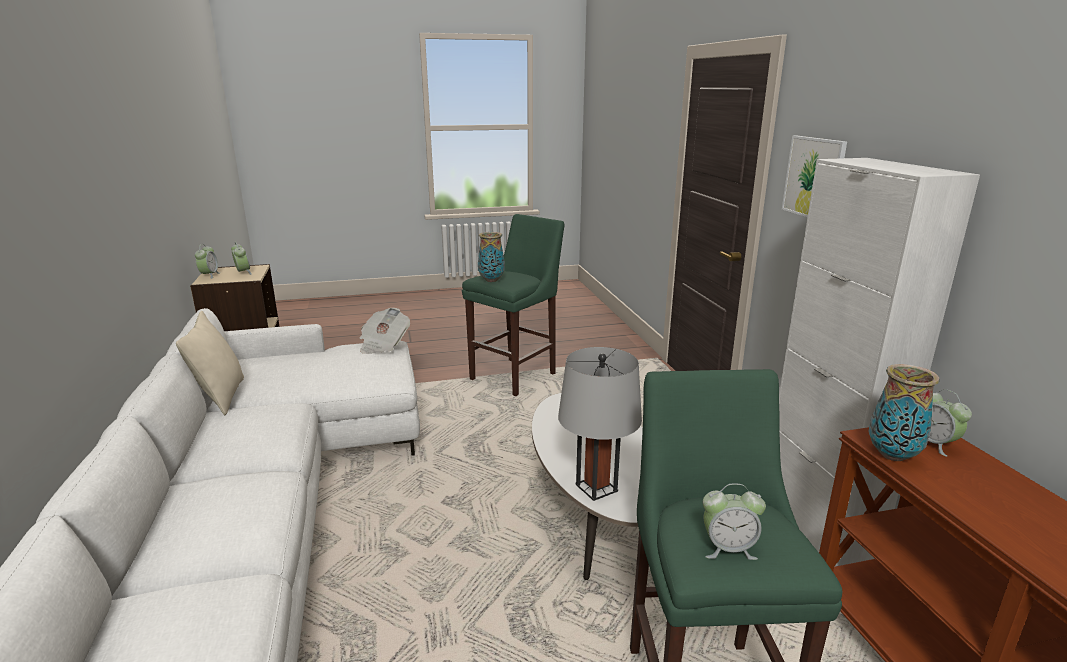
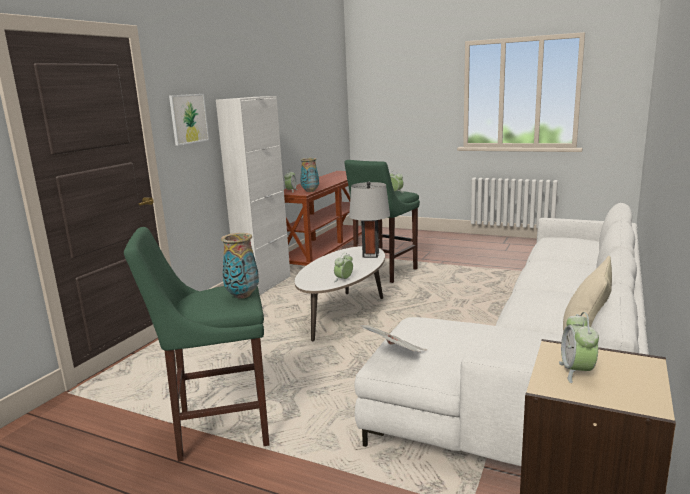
camera: 140 degrees left, 5 degrees down
alarm clock [195,244,220,279] -> alarm clock moved to [334,252,353,282]

